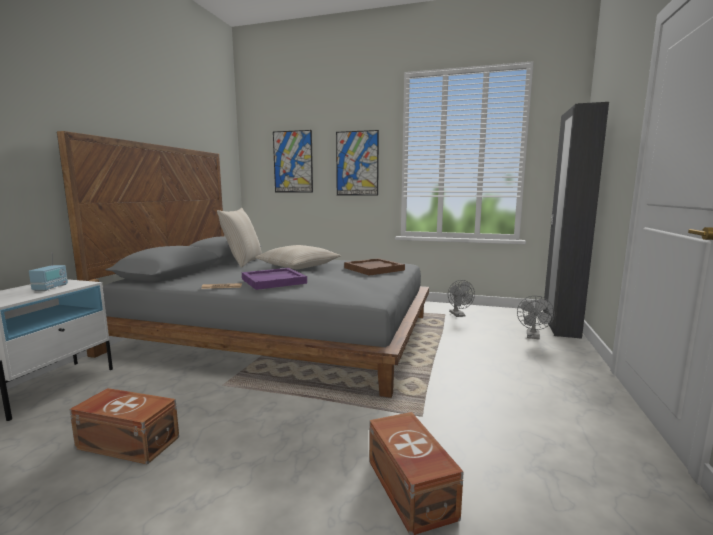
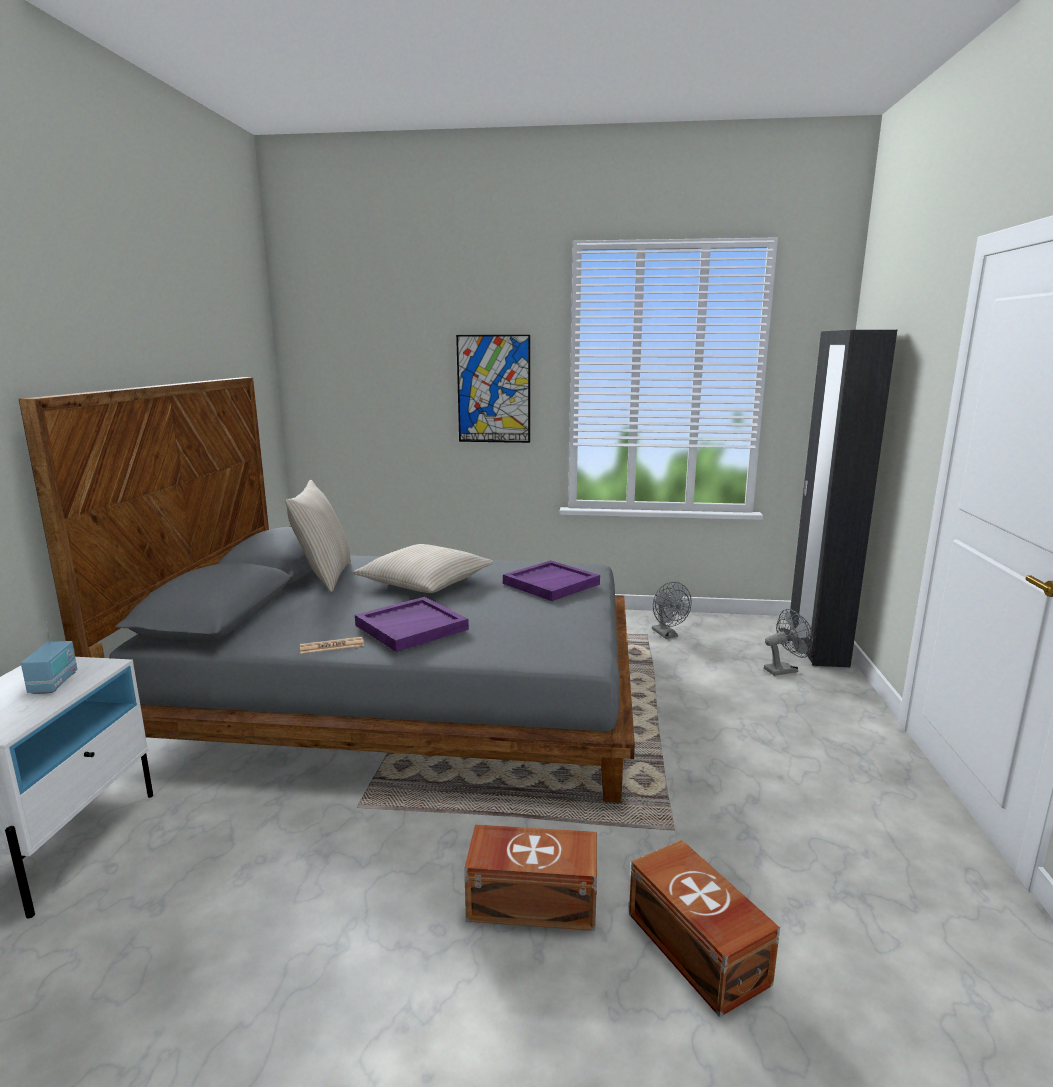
camera: 10 degrees left, 5 degrees up
brown storage box [69,388,179,465] -> brown storage box moved to [464,824,597,931]
picture [273,130,313,193] -> none
brown tray [344,258,405,276] -> purple tray [503,560,600,601]
grey fan [517,296,555,339] -> grey fan turned 120 degrees counterclockwise [764,609,813,676]

